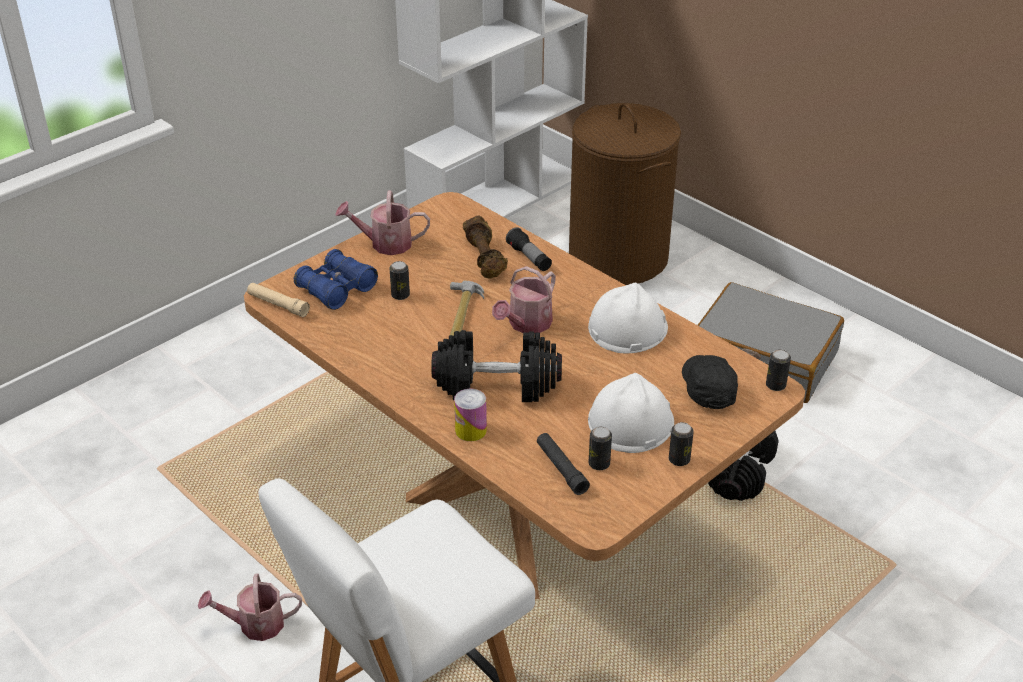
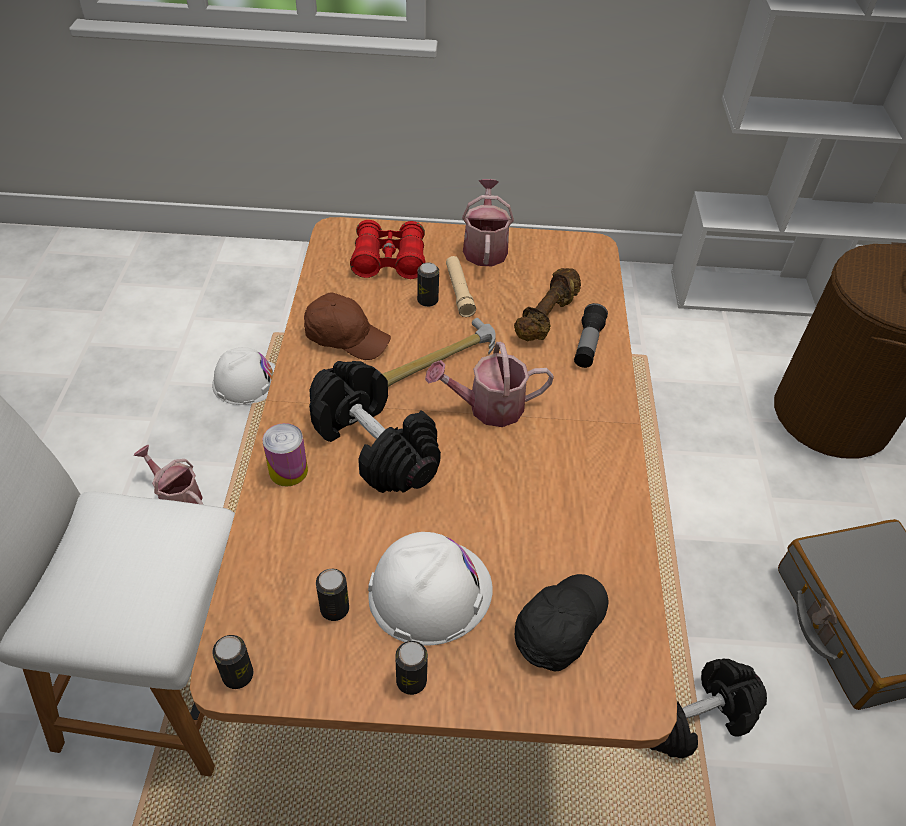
camera: 45 degrees right, 10 degrees up
beige flashlight [247,283,310,317] -> beige flashlight moved to [446,256,476,317]
blue binoculars [294,249,378,310] -> red binoculars [350,220,426,279]
watering can [335,190,430,255] -> watering can turned 45 degrees clockwise [462,179,514,266]
black flashlight [537,433,590,495] -> none
white hard hat [588,283,668,353] -> white hard hat moved to [212,347,276,405]
can [766,349,791,391] -> can moved to [212,635,253,689]
none -> brown cap [304,292,391,360]

